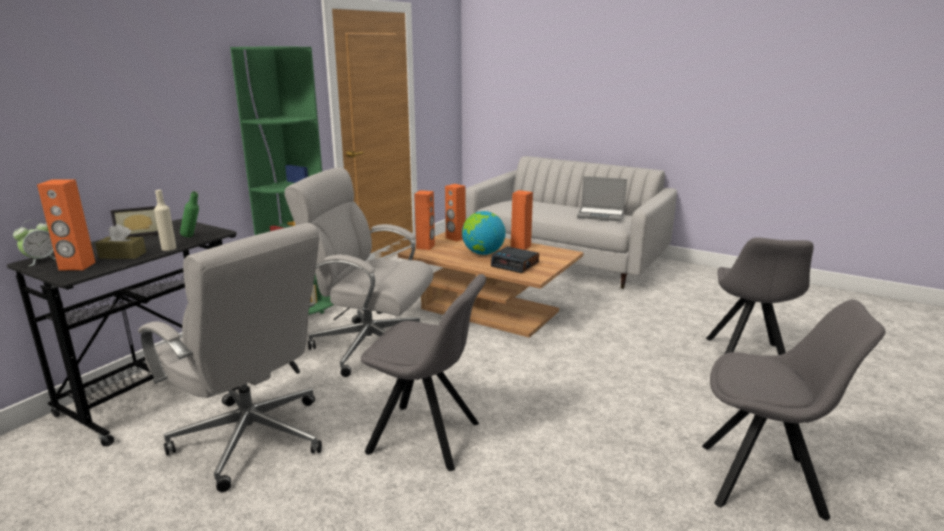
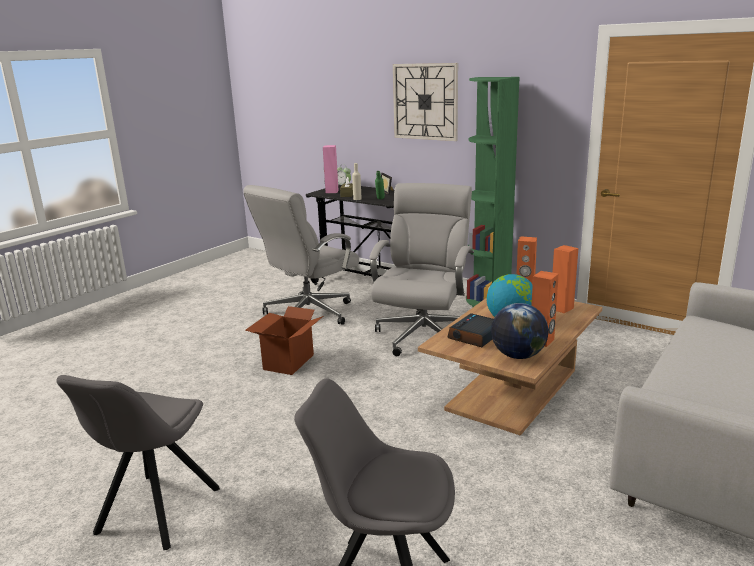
camera: 95 degrees right, 0 degrees up
orange speaker [37,179,96,270] -> pink speaker [323,145,339,193]
grey chair [360,274,486,471] -> cardboard box [245,306,323,375]
laptop [577,176,627,221] -> none
none -> wall clock [393,63,458,141]
none -> globe [491,303,549,359]

